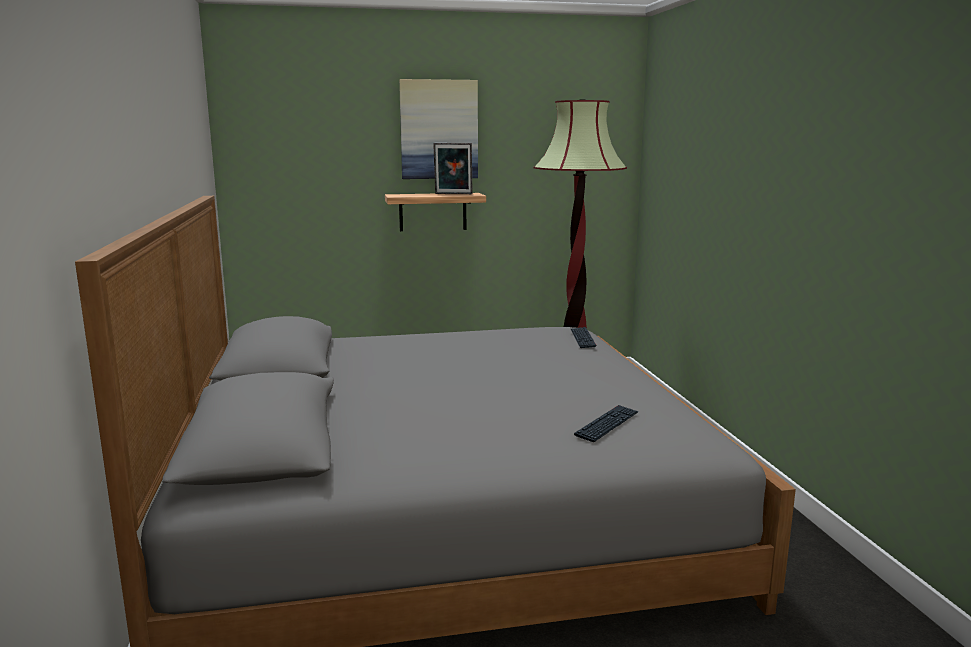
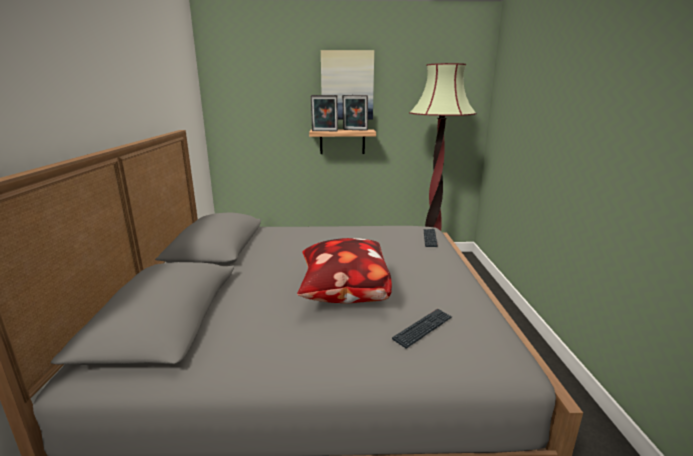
camera: 10 degrees right, 5 degrees up
none -> pillow [297,238,392,304]
none -> picture frame [311,95,338,131]

